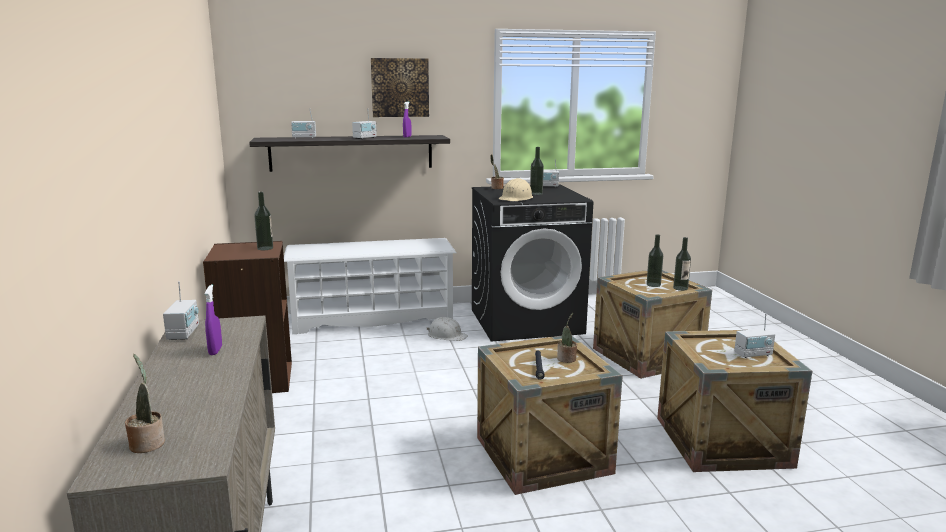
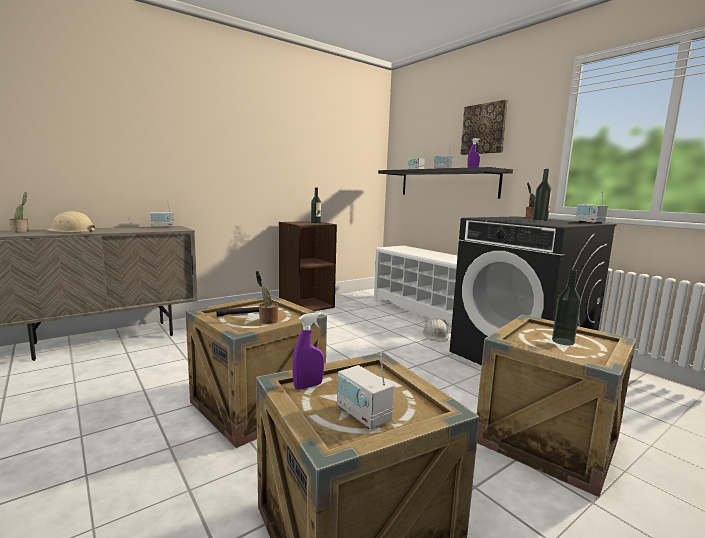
camera: 65 degrees right, 5 degrees down
purple spray bottle [205,285,222,355] -> purple spray bottle moved to [292,312,324,389]
beige hard hat [499,178,533,201] -> beige hard hat moved to [46,211,95,232]
bottle [673,237,691,291] -> none

